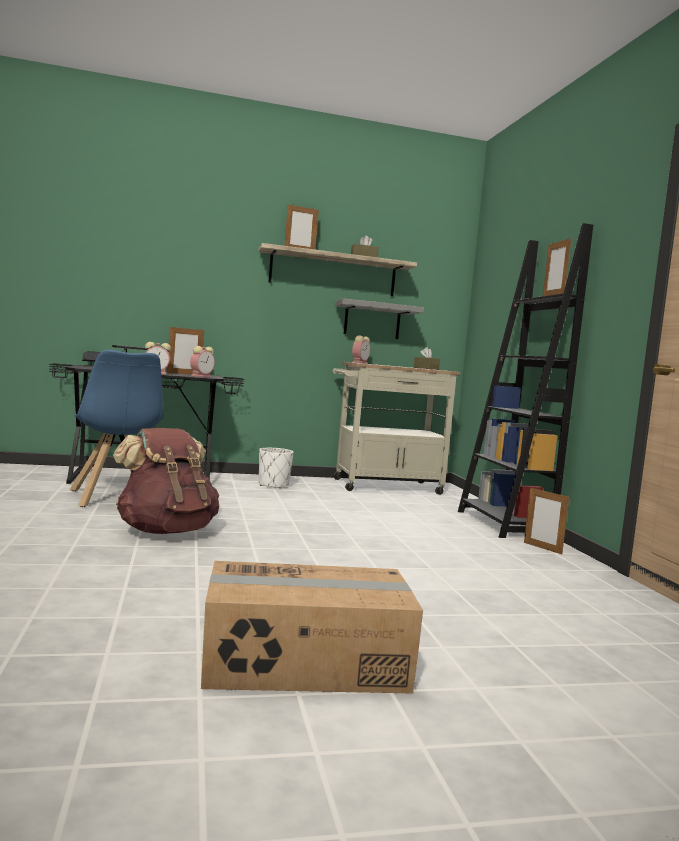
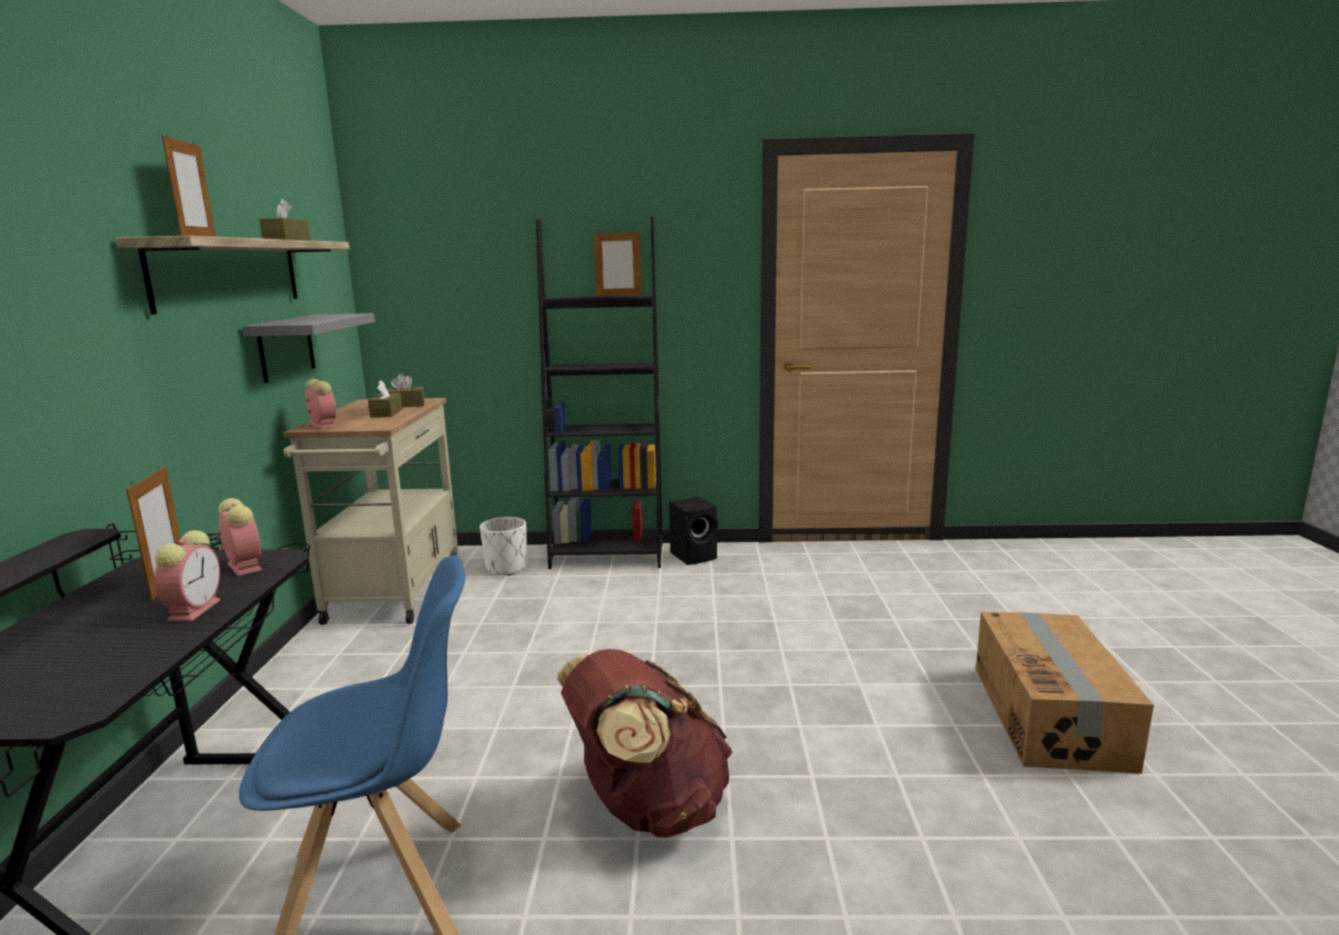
camera: 75 degrees left, 10 degrees up
white planter [259,448,294,489] -> white planter moved to [480,517,527,576]
picture frame [524,487,569,554] -> black speaker [669,497,718,565]
none -> brown tissue box [368,380,402,418]

